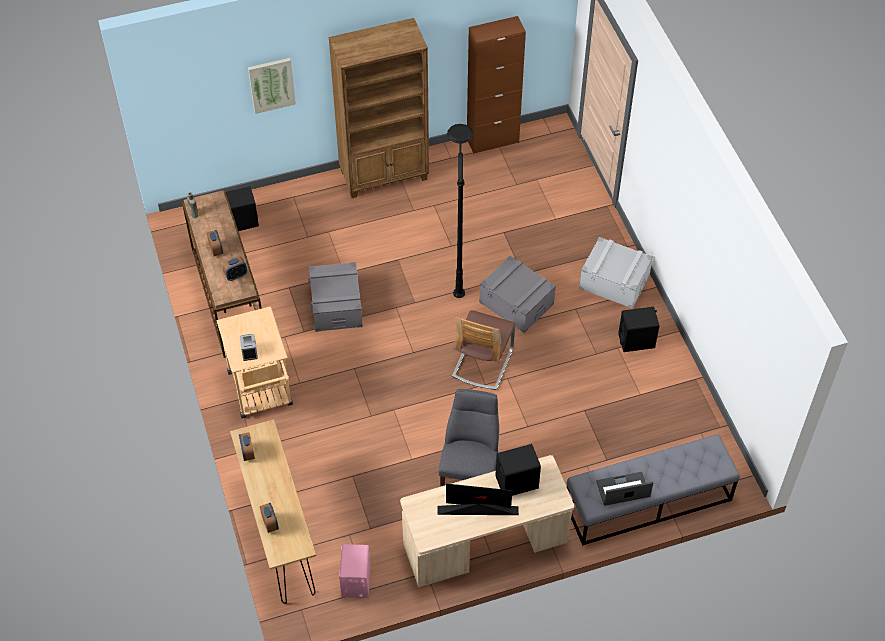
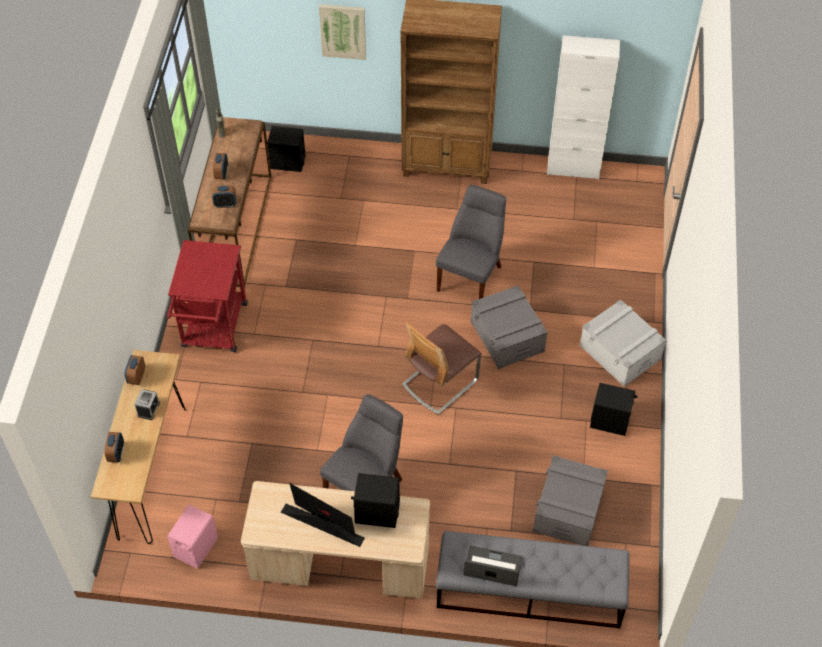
camera: 25 degrees right, 0 degrees up
beige cart [216,306,293,418] -> red cart [167,240,248,352]
alarm clock [240,334,258,361] -> alarm clock moved to [135,389,160,420]
grey storage box [308,262,363,332] -> grey storage box moved to [533,455,608,546]
black floor lamp [447,124,474,298] -> grey chair [436,185,506,299]
brown cabinet [467,16,526,154] -> white cabinet [547,35,620,179]

